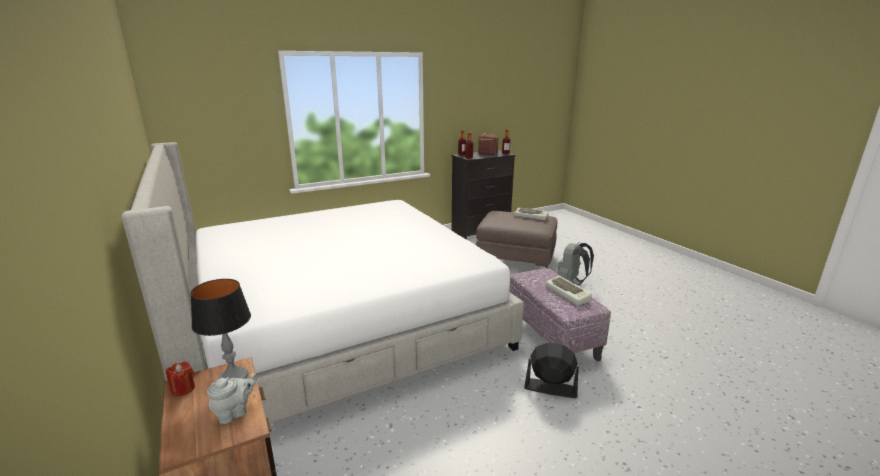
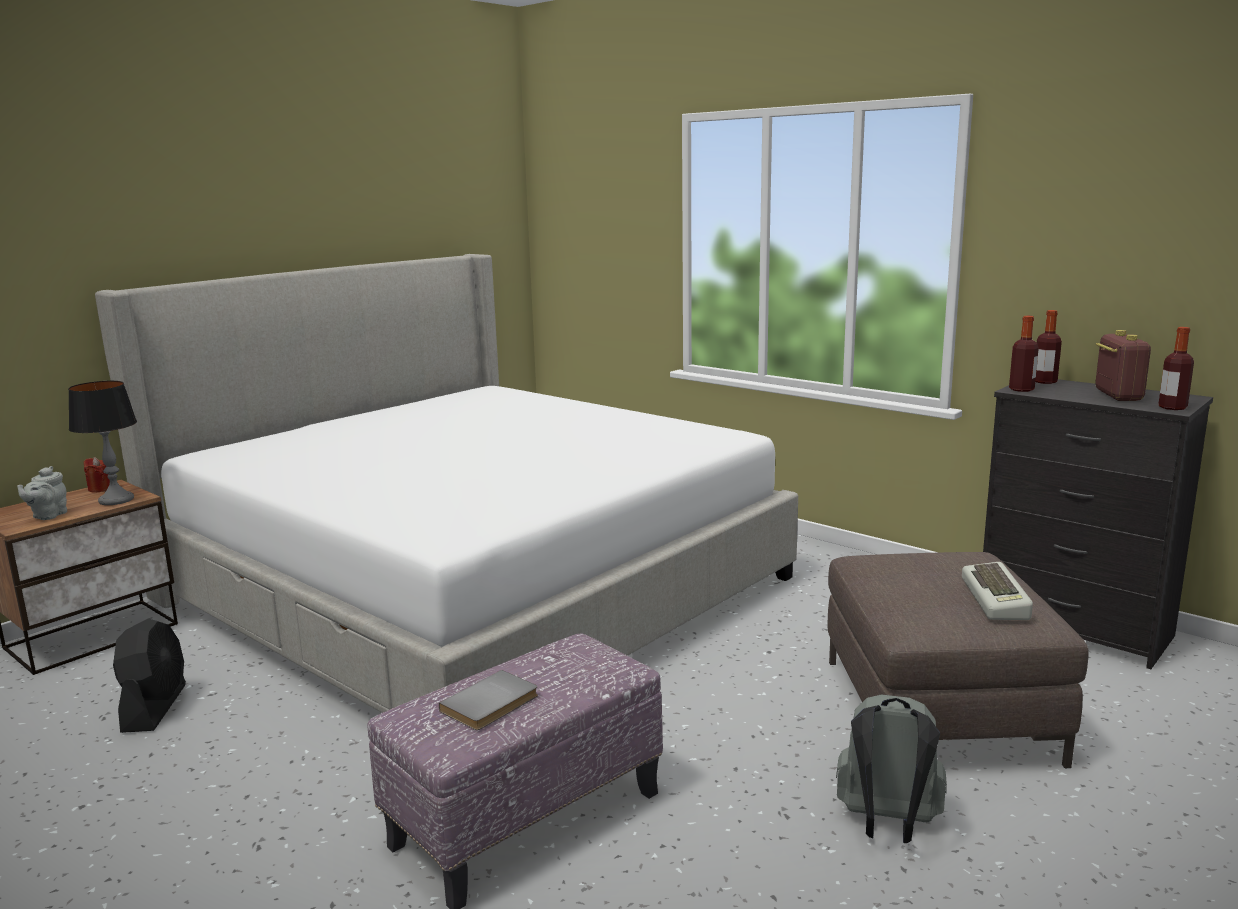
camera: 70 degrees right, 5 degrees down
grey teapot [207,373,257,424] -> grey teapot turned 75 degrees clockwise [17,466,67,520]
black fan [524,342,579,398] -> black fan moved to [113,618,186,733]
keyboard [546,276,592,305] -> grey book [439,670,538,730]

